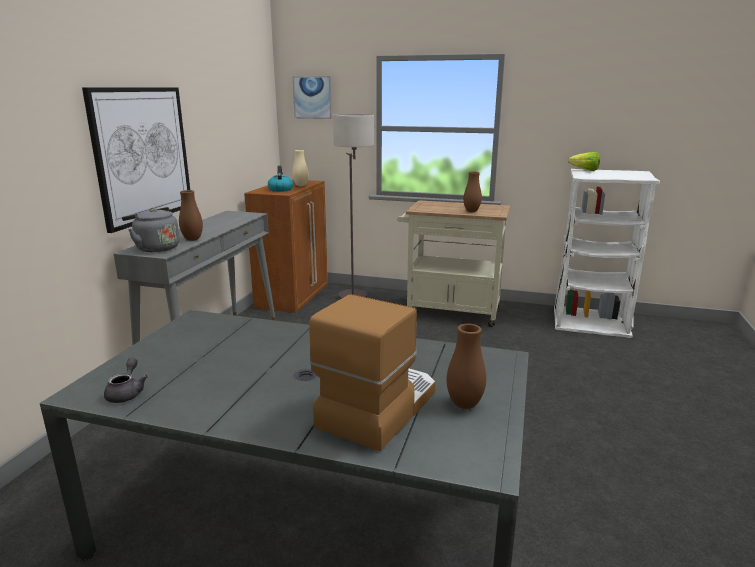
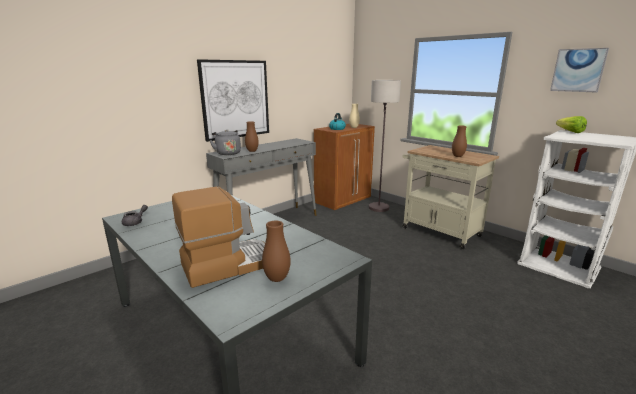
camera: 30 degrees right, 0 degrees up
picture [293,76,332,119] -> picture moved to [550,48,609,93]

